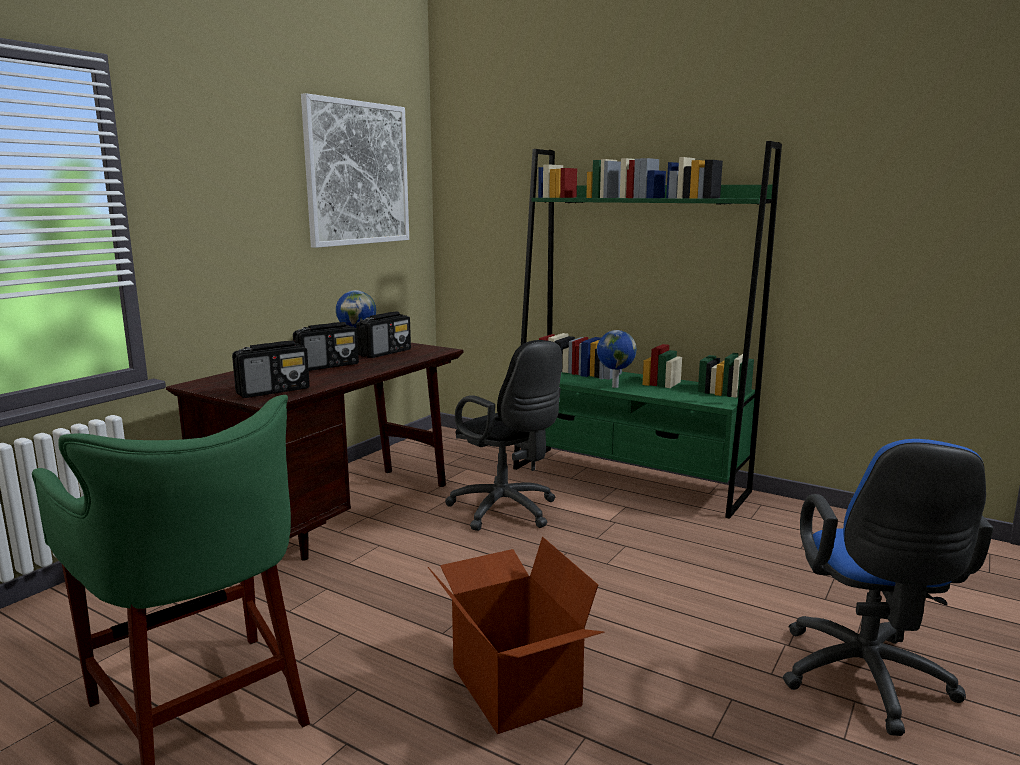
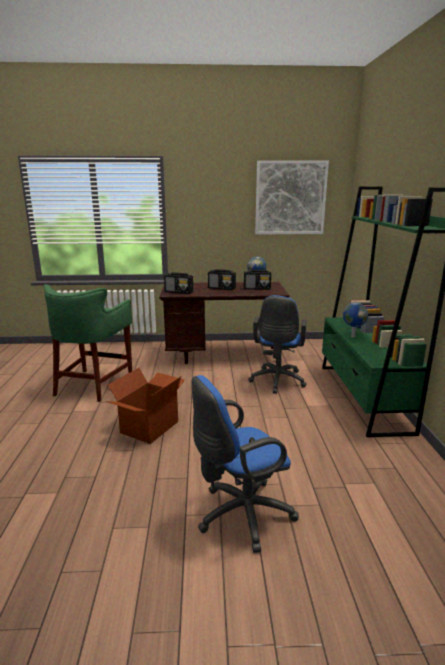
camera: 55 degrees right, 5 degrees up
black office chair [445,340,562,531] -> blue office chair [248,295,307,394]

